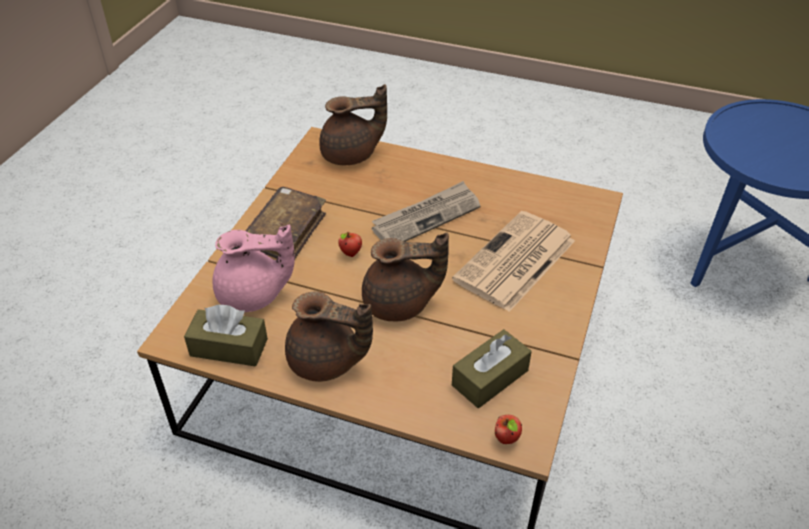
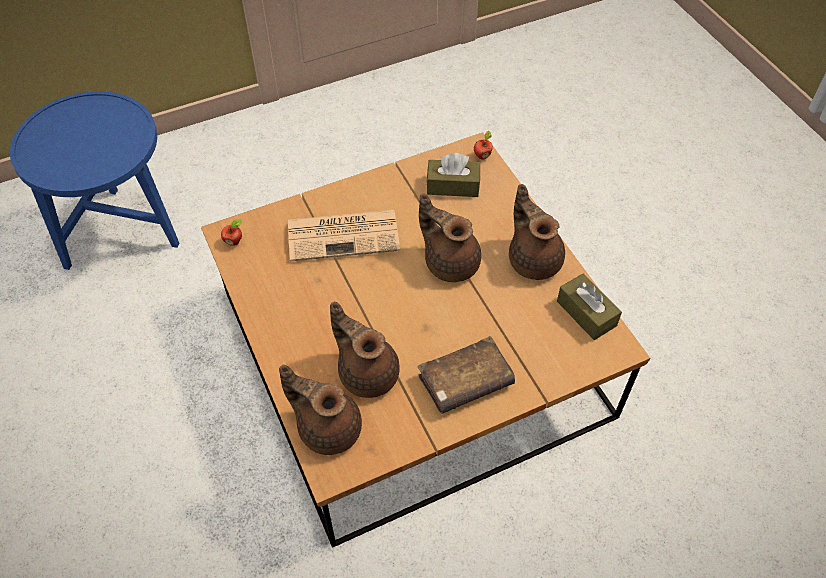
camera: 135 degrees left, 10 degrees up
pink teapot [213,225,295,312] -> none
apple [338,232,362,257] -> apple moved to [221,220,242,246]
newspaper [372,181,480,242] -> none
none -> brown teapot [330,302,400,398]

